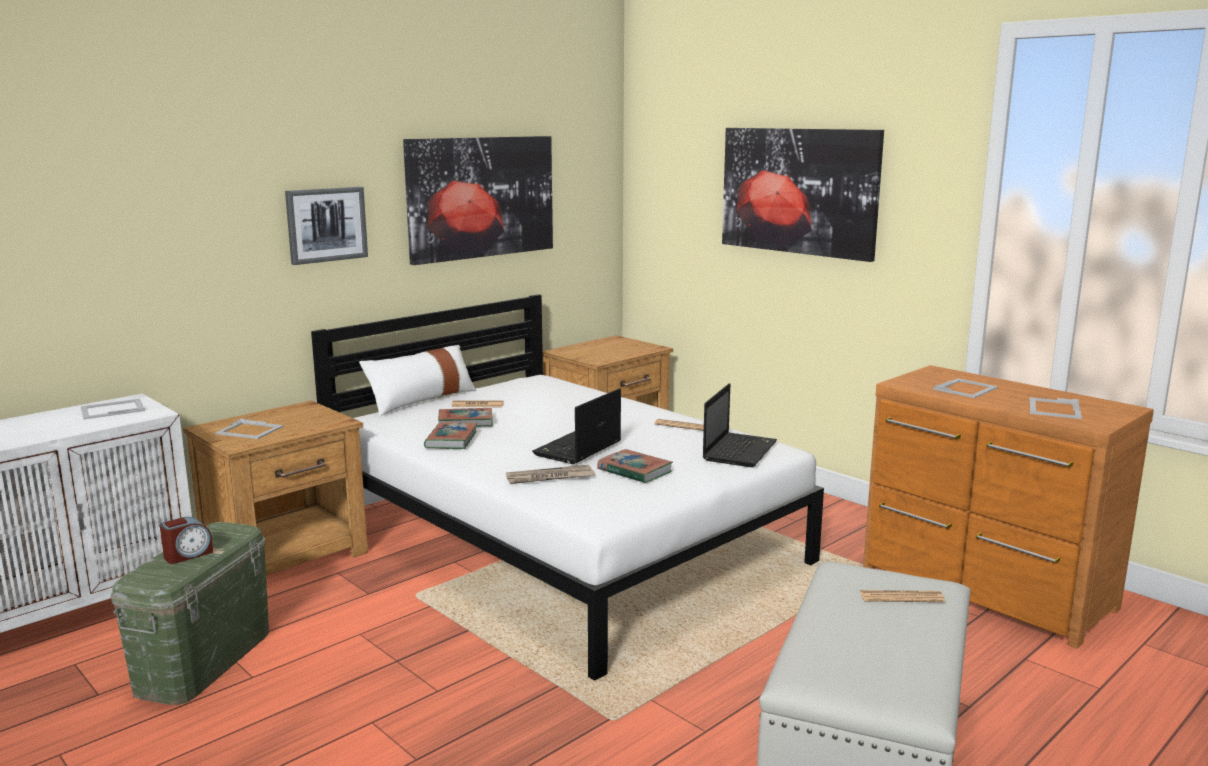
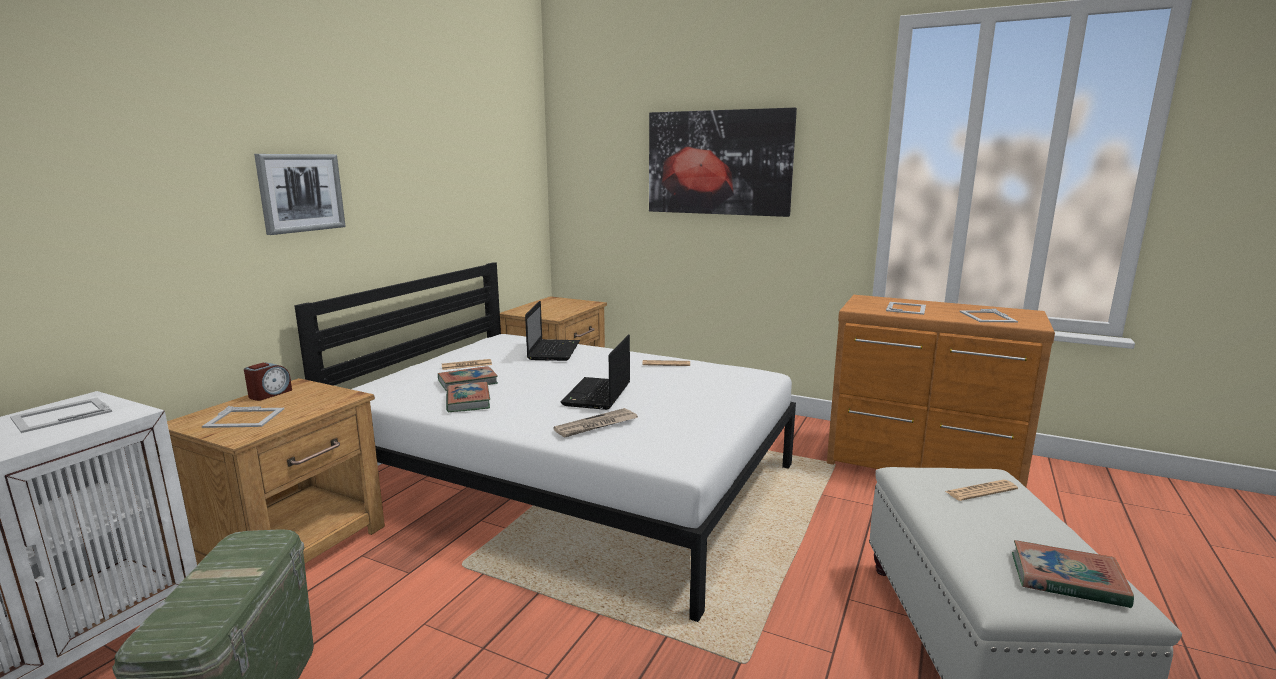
camera: 20 degrees left, 0 degrees up
alarm clock [160,517,213,564] -> alarm clock moved to [244,363,292,401]
white pillow [359,345,476,416] -> none
picture [403,136,553,265] -> none
book [597,449,673,483] -> book moved to [1012,540,1134,608]
laptop [703,383,777,467] -> laptop moved to [525,301,580,361]

